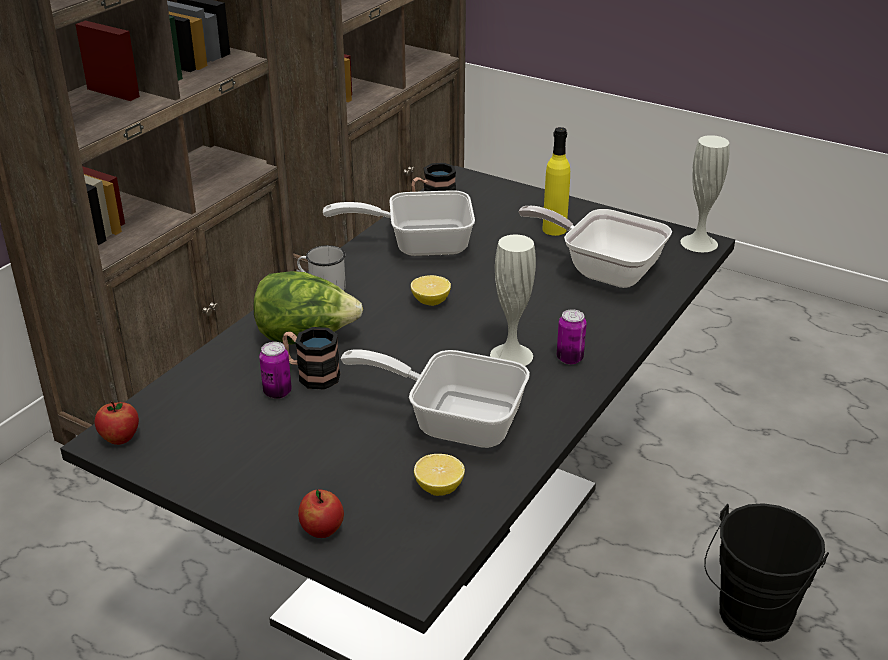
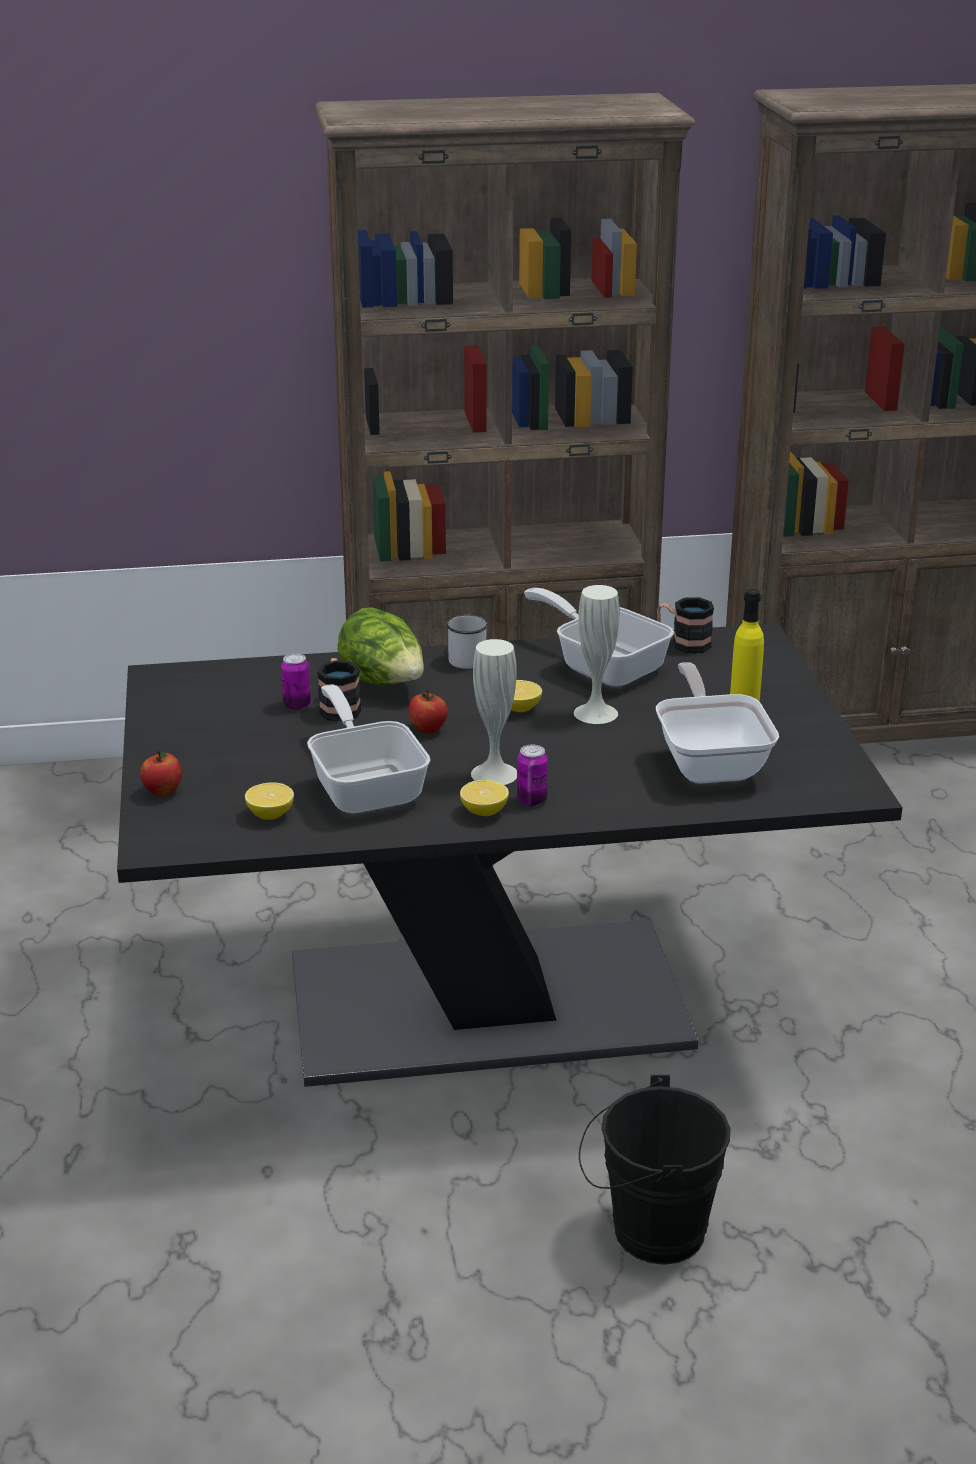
camera: 50 degrees right, 5 degrees down
apple [95,401,139,445] -> apple moved to [408,689,448,734]
white vase [680,135,729,252] -> white vase moved to [574,585,620,724]
none -> lemon [460,780,509,816]

